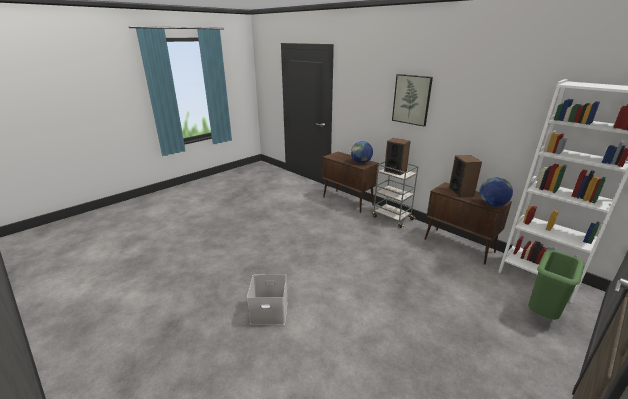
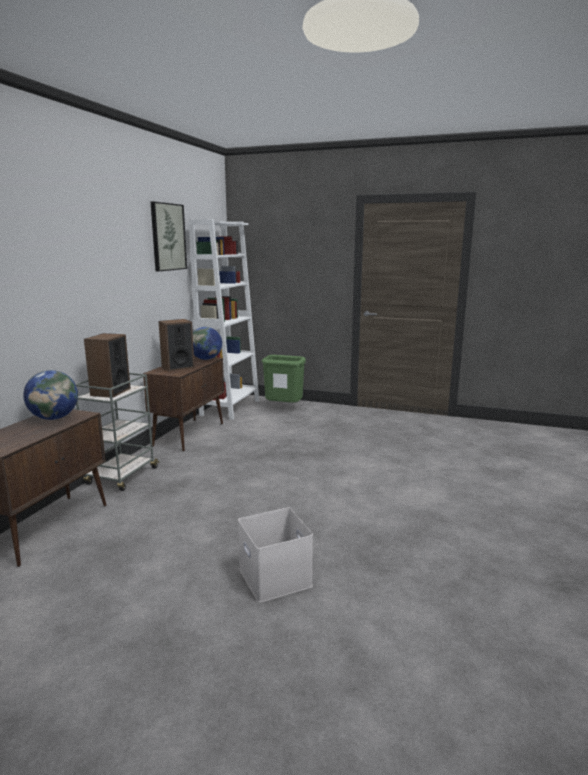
camera: 115 degrees left, 10 degrees down
white storage box [247,274,288,325] -> white storage box moved to [238,508,313,603]
picture [392,74,433,126] -> picture moved to [151,202,187,271]

